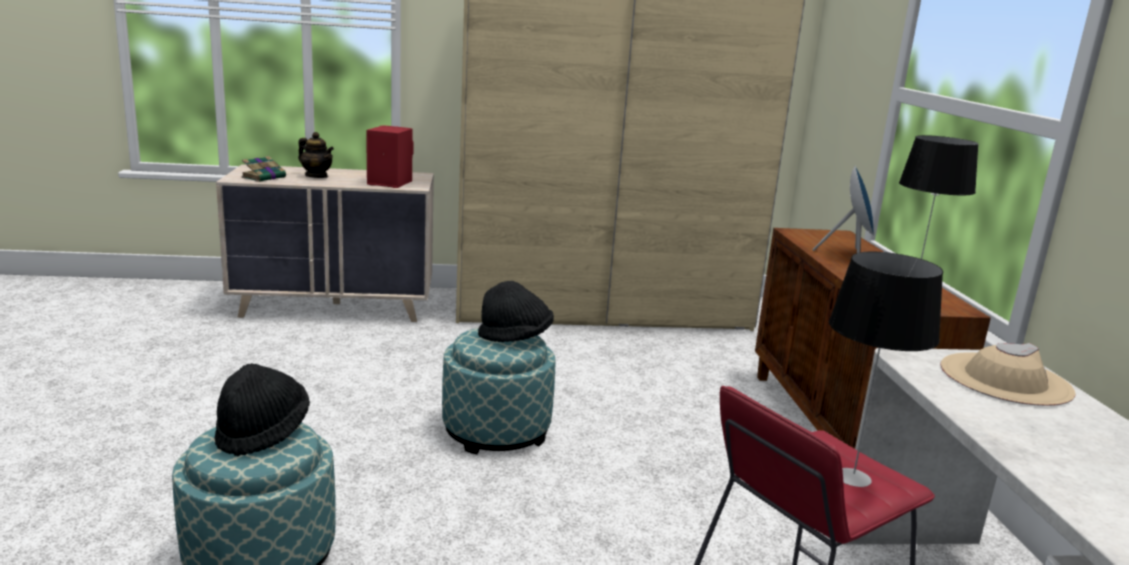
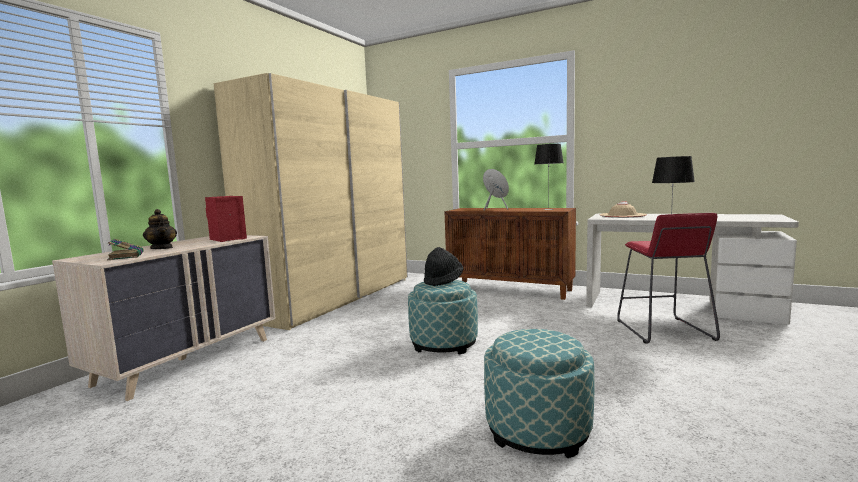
camera: 55 degrees left, 10 degrees down
black hat [215,363,310,456] -> none
teapot [298,132,334,178] -> teapot turned 75 degrees clockwise [143,209,177,249]

